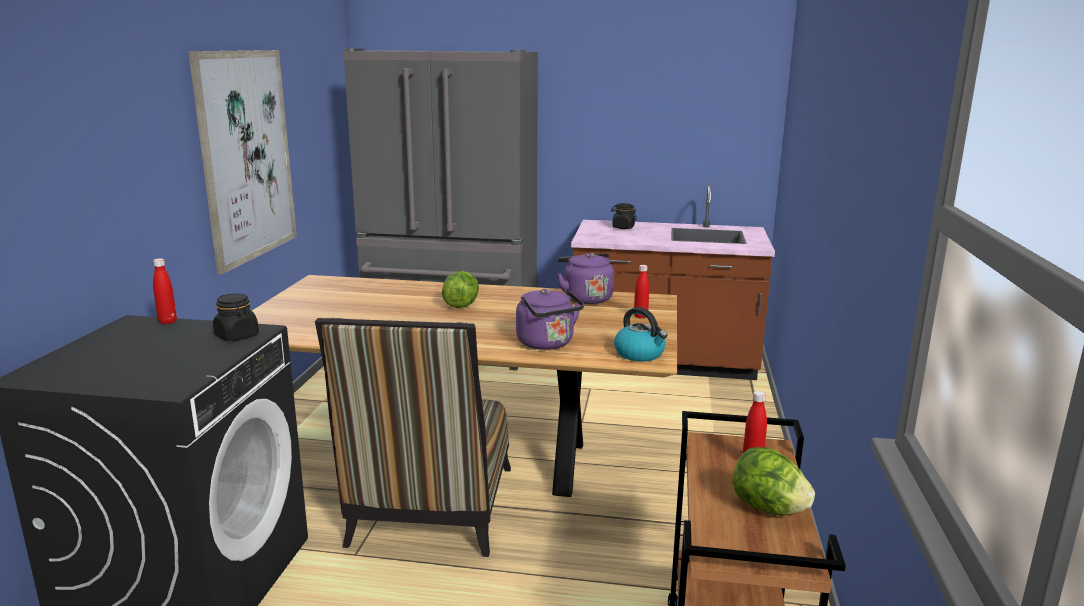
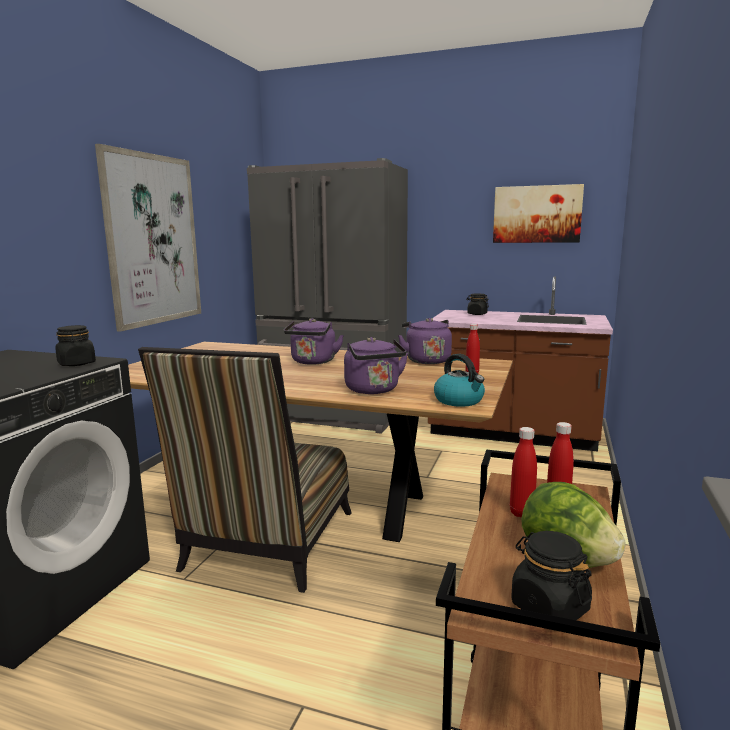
camera: 10 degrees right, 5 degrees down
red bottle [153,258,177,324] -> red bottle moved to [510,427,537,518]
lettuce [442,271,479,308] -> purple kettle [284,318,344,365]
none -> picture [493,184,584,243]
none -> black jar [511,531,592,620]

